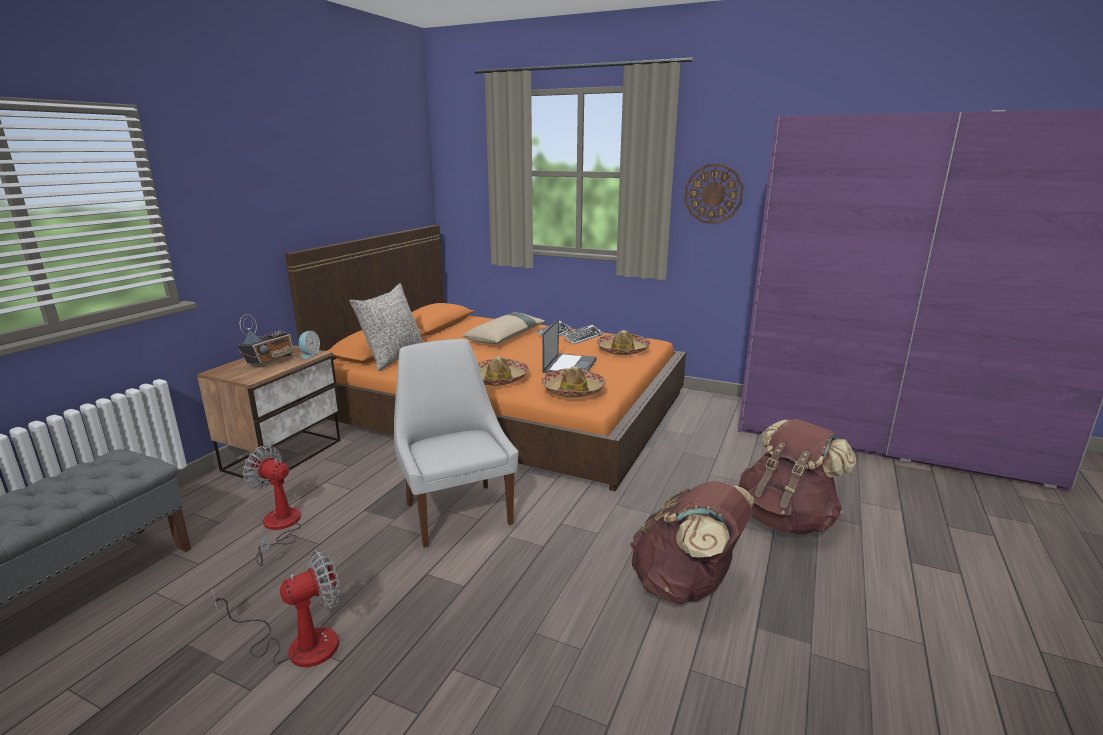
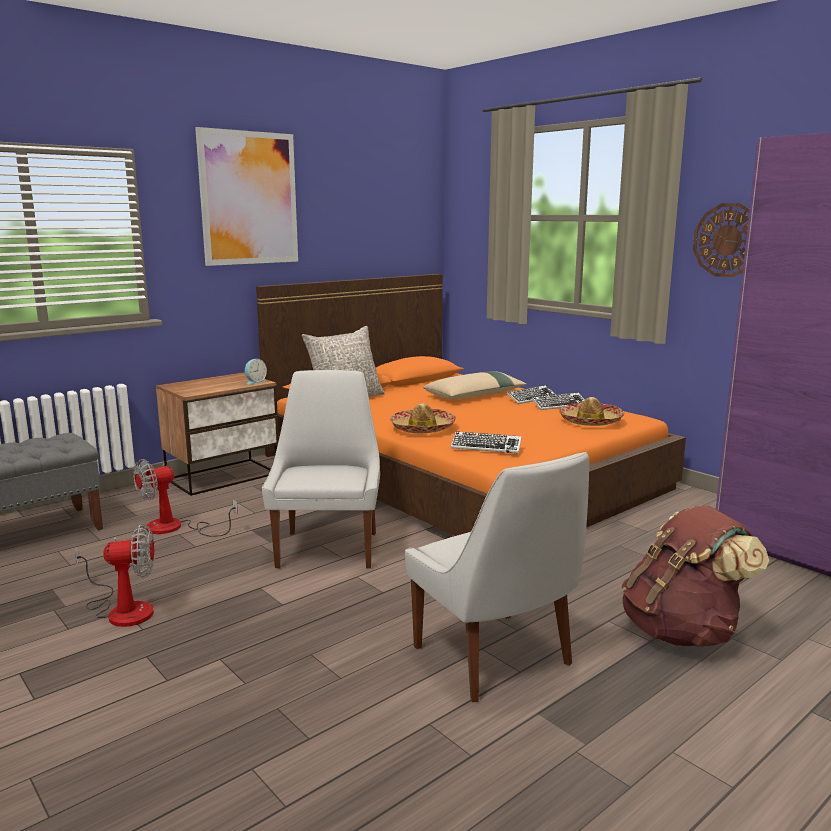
camera: 25 degrees right, 5 degrees down
radio [238,314,293,366] -> none
fan [243,445,302,566] -> fan turned 90 degrees counterclockwise [133,459,238,537]
hat [541,366,606,397] -> keyboard [451,431,522,454]
laptop [542,319,597,373] -> none
brown backpack [630,481,754,605] -> white chair [405,452,589,702]
none -> picture [195,127,298,266]

